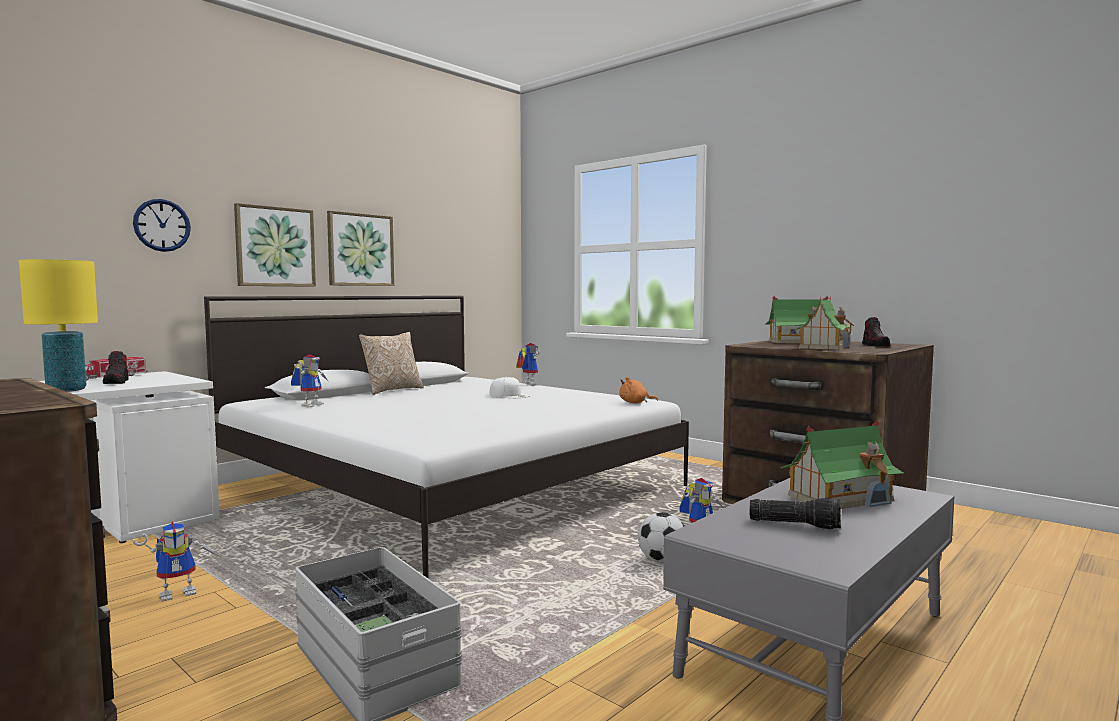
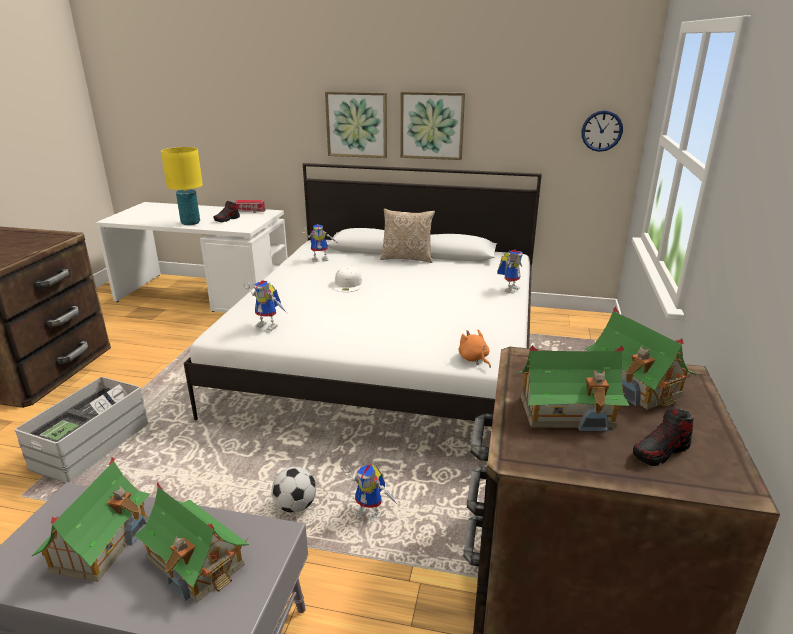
camera: 60 degrees right, 20 degrees up
wall clock [133,199,191,252] -> wall clock moved to [581,110,623,152]
toy robot [133,522,219,602] -> toy robot moved to [243,280,287,331]
white cap [489,377,531,398] -> white cap moved to [333,266,362,292]
flashlight [749,498,841,529] -> toy house [32,457,150,582]

